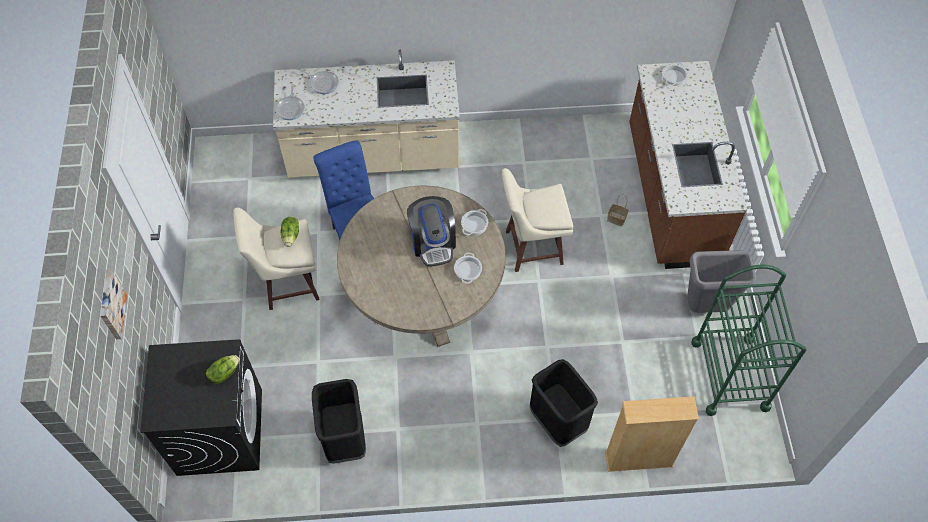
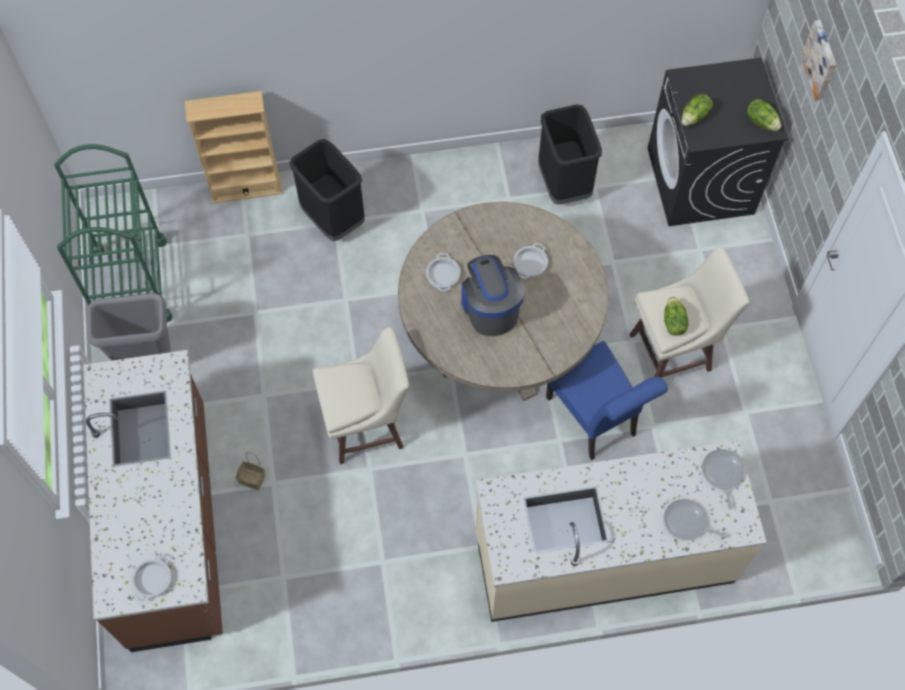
camera: 175 degrees right, 5 degrees up
cooking pot [461,209,488,235] -> cooking pot moved to [514,243,548,279]
none -> lettuce [747,99,781,131]

